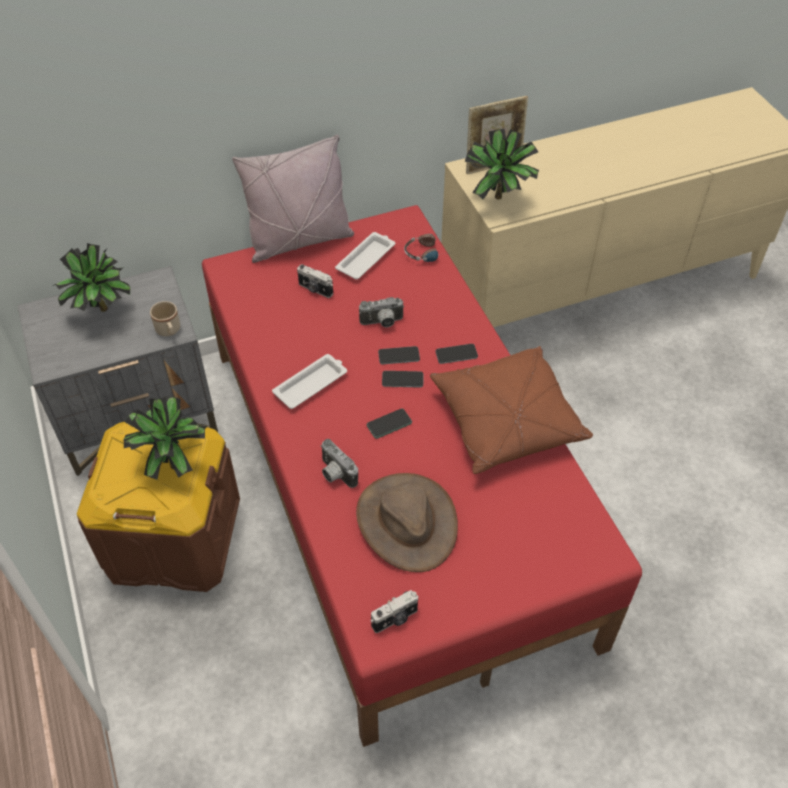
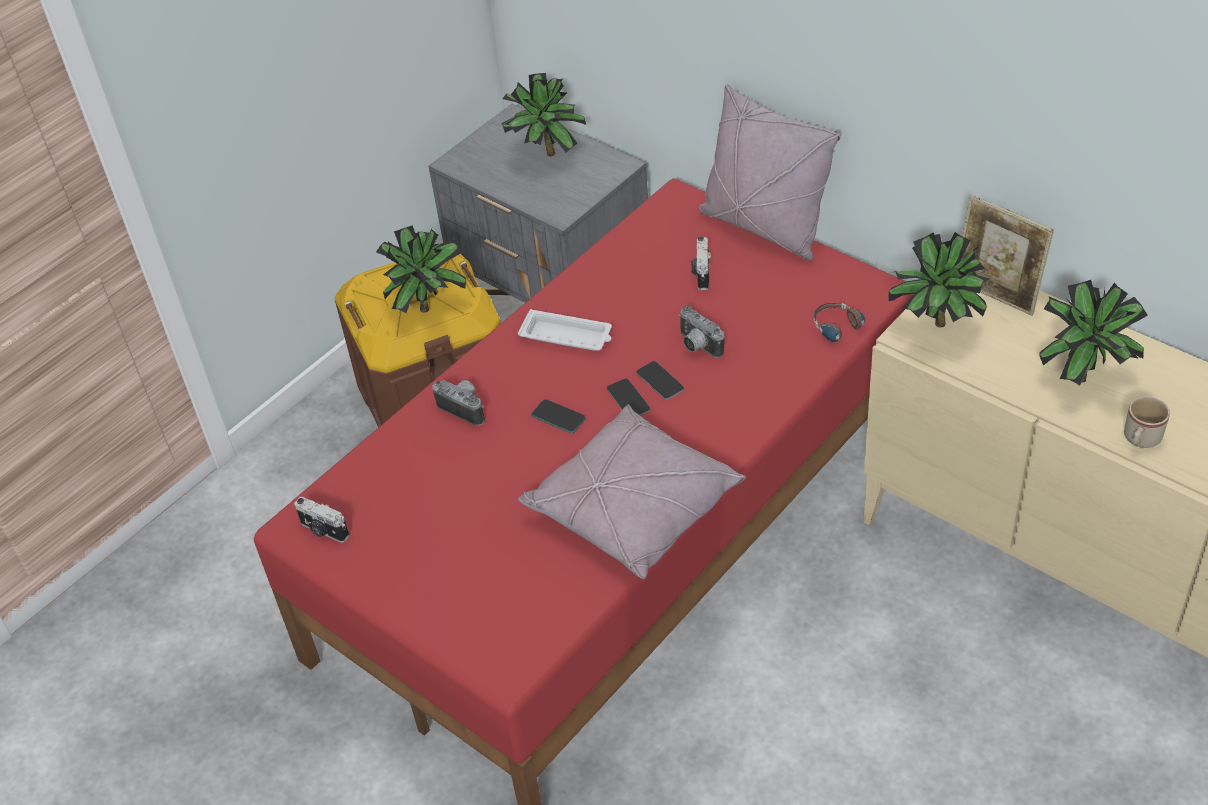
camera: 65 degrees right, 5 degrees down
beige mug [150,301,180,336] -> beige mug moved to [1124,396,1170,448]
camera [321,439,358,488] -> camera turned 105 degrees clockwise [432,380,485,426]
white tray [335,232,395,280] -> none
brown hat [356,473,458,572] -> none
brown pillow [430,346,593,474] -> purple pillow [518,405,746,579]
phone [435,344,478,364] -> none
none -> potted plant [1039,280,1148,385]

